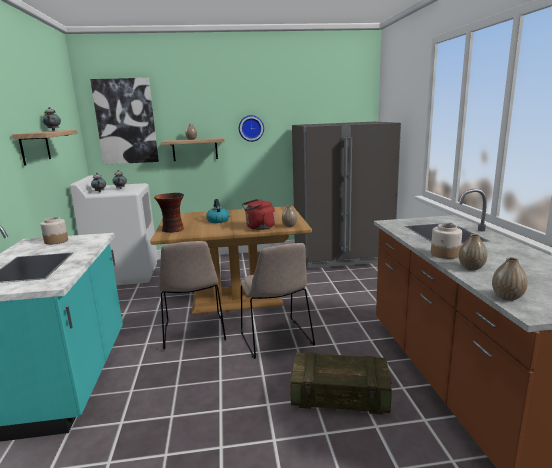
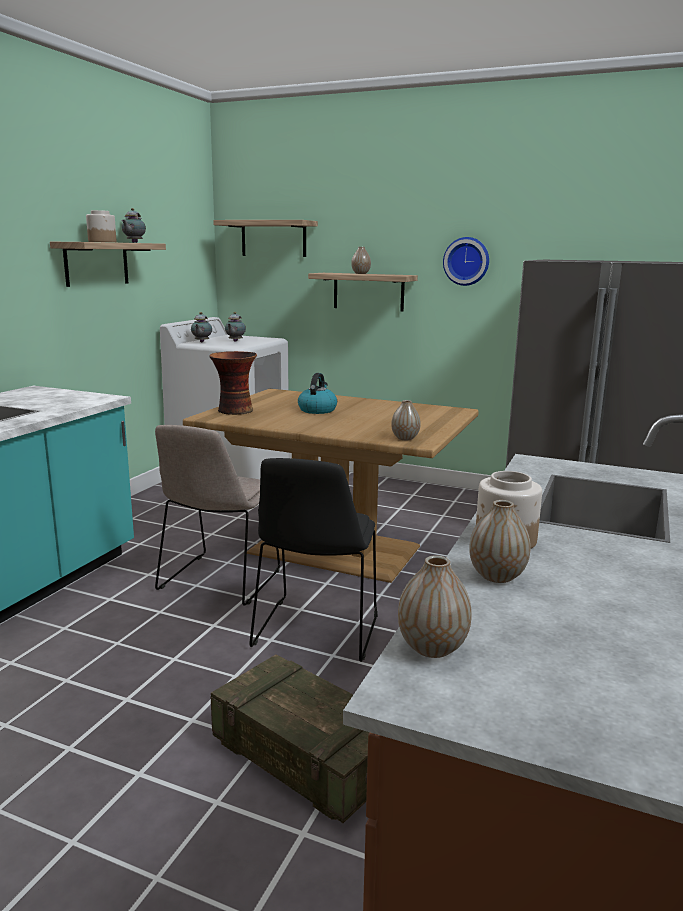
camera: 30 degrees right, 0 degrees up
jar [40,217,68,245] -> jar moved to [86,210,117,242]
picture [90,78,159,165] -> shelf [213,220,318,257]
beige chair [240,243,315,359] -> black chair [249,458,378,662]
red kettle [242,199,275,230] -> none

